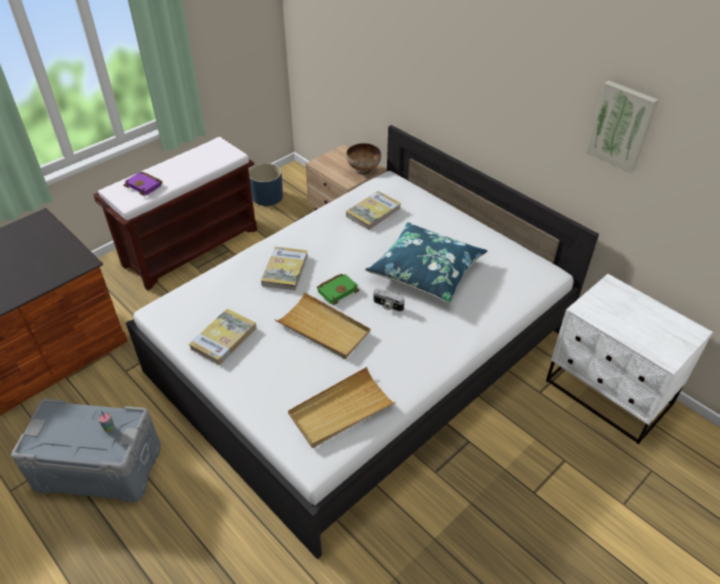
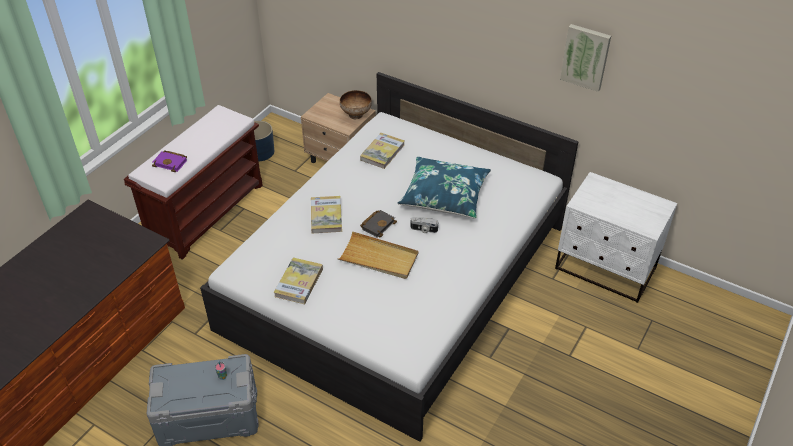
camera: 15 degrees left, 0 degrees up
beige tray [288,367,396,448] -> none
green book [317,274,360,305] -> black book [360,210,397,238]

